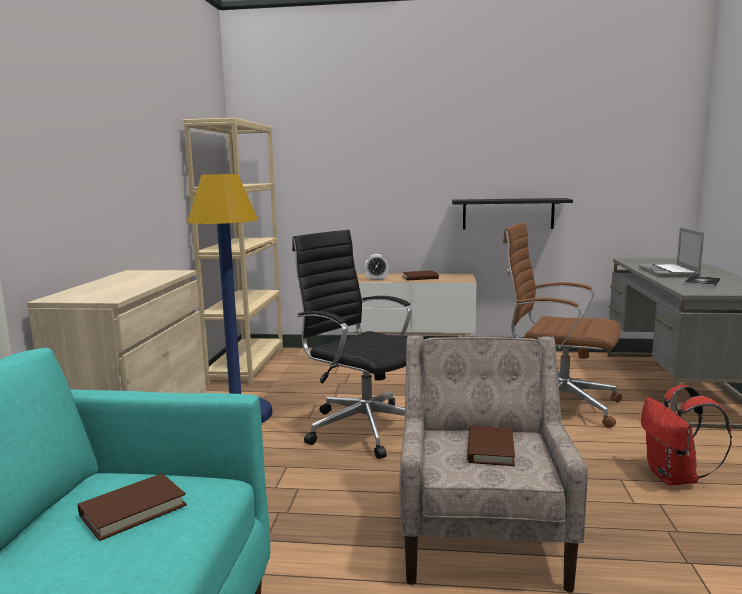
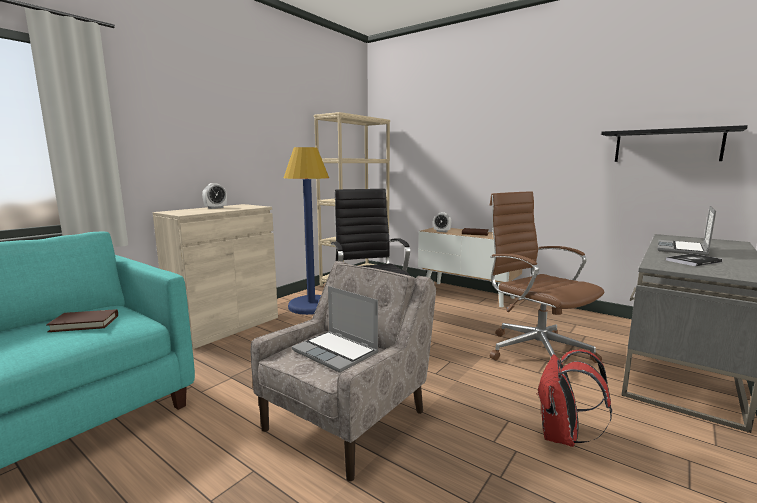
camera: 30 degrees right, 0 degrees up
black shelf [452,198,573,229] -> black shelf moved to [601,125,748,162]
brown book [467,425,515,466] -> laptop [292,286,379,373]
none -> alarm clock [202,183,227,209]

